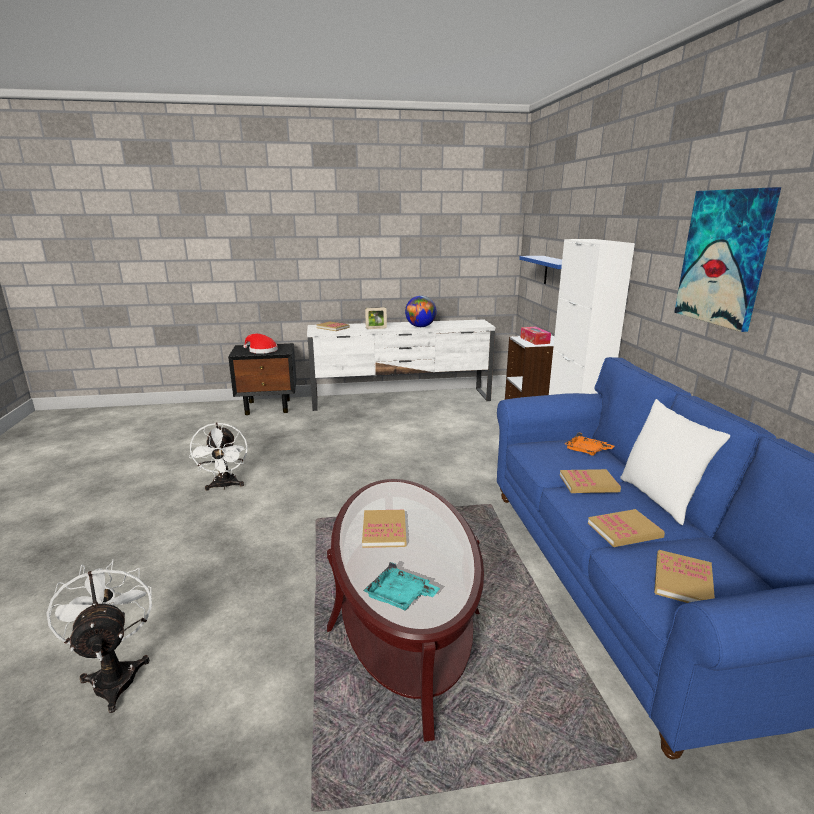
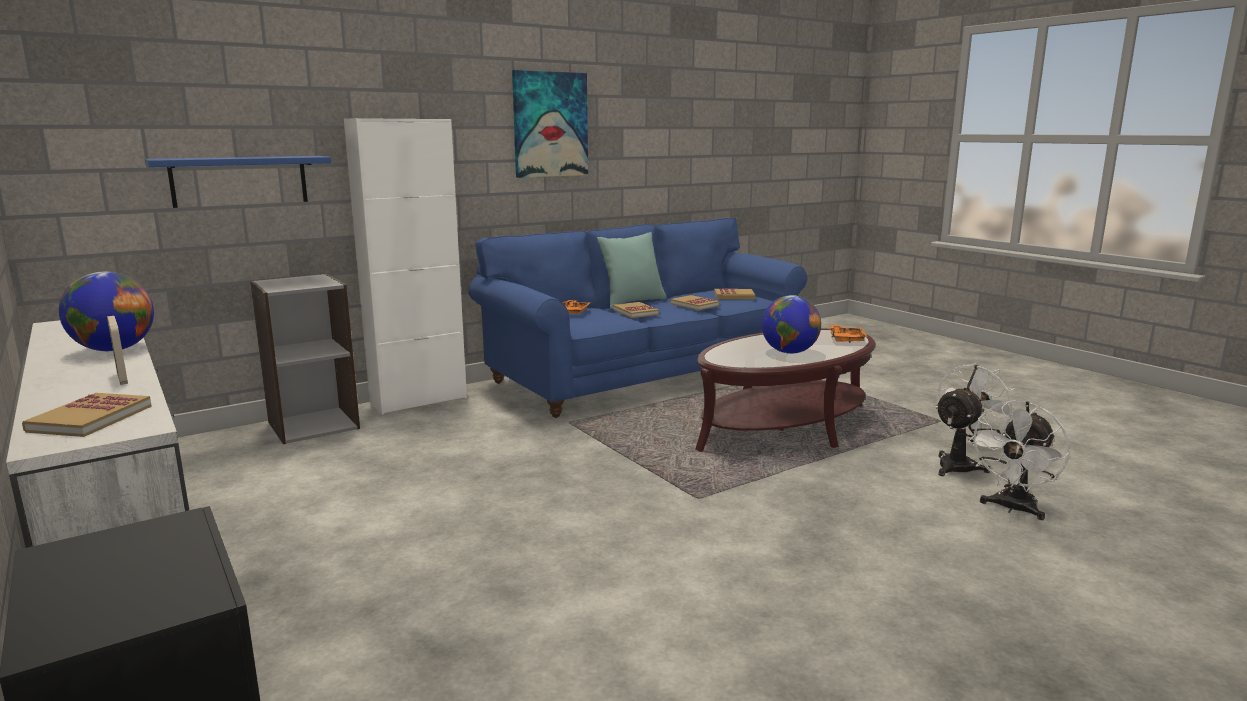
camera: 115 degrees left, 5 degrees down
white fan [189,422,248,491] -> white fan moved to [935,363,1016,476]
red hat [243,334,278,354] -> none
book [362,510,406,548] -> globe [762,295,821,354]
turquoise tray [363,562,440,610] -> orange tray [829,325,867,343]
tissue box [520,327,551,345] -> none
white pillow [620,399,730,525] -> turquoise pillow [597,232,667,309]

